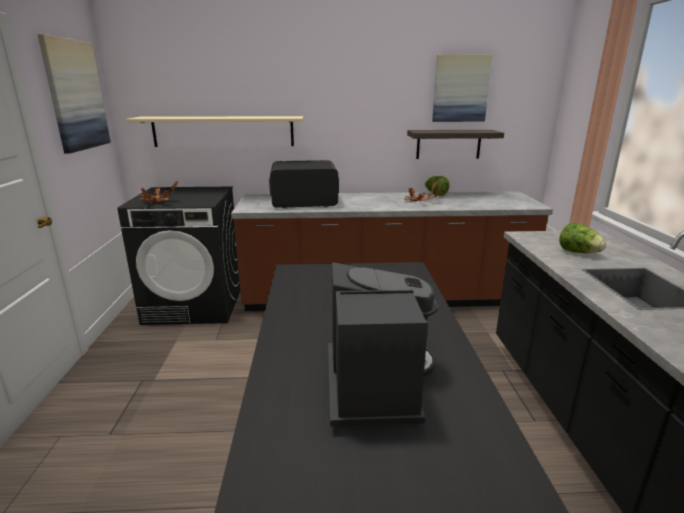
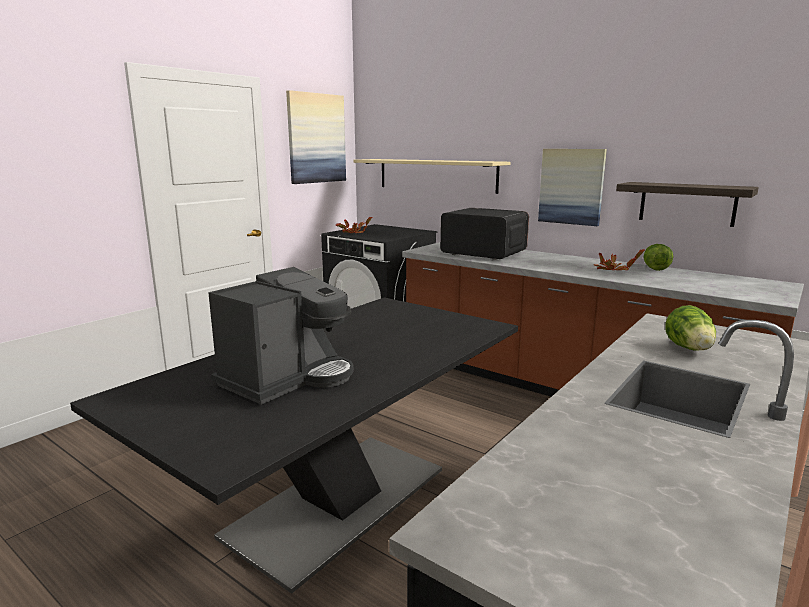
camera: 40 degrees right, 5 degrees down
picture [432,54,493,122] -> picture moved to [538,149,607,226]

